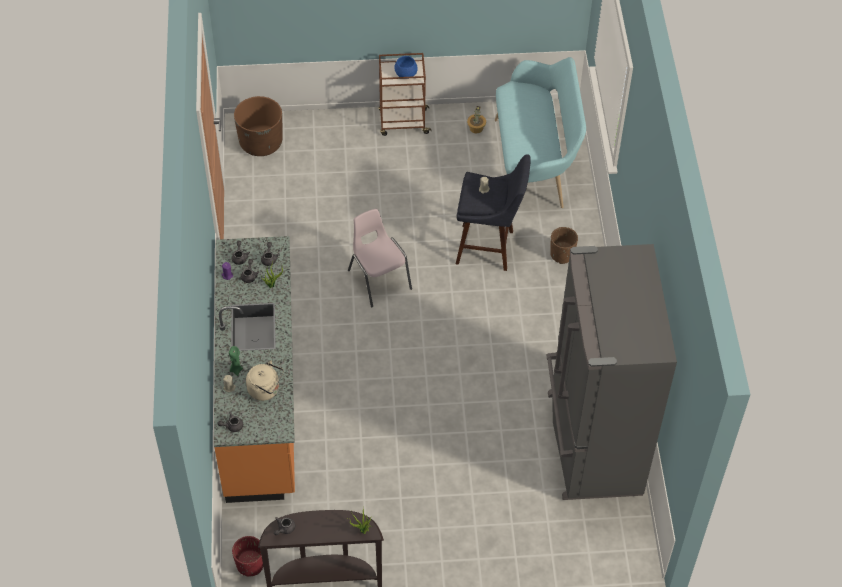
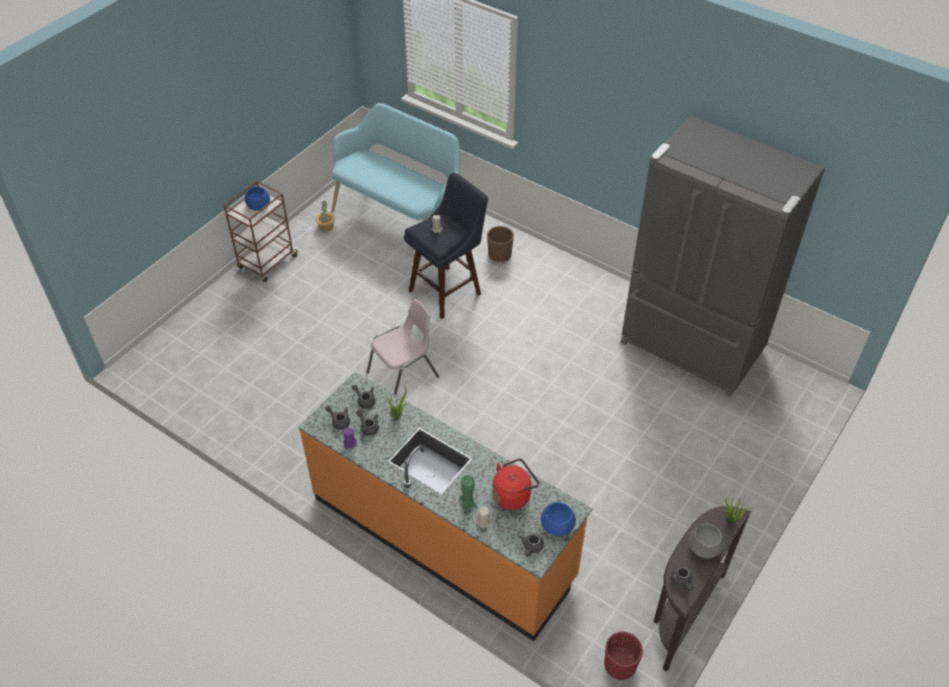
camera: 50 degrees left, 5 degrees down
brown planter [234,96,283,156] -> none
beige kettle [246,360,284,401] -> red kettle [492,458,539,510]
pink chair [348,209,412,307] -> pink chair turned 135 degrees clockwise [367,299,439,395]
none -> blue bowl [541,502,576,536]
none -> grey bowl [689,523,724,558]

